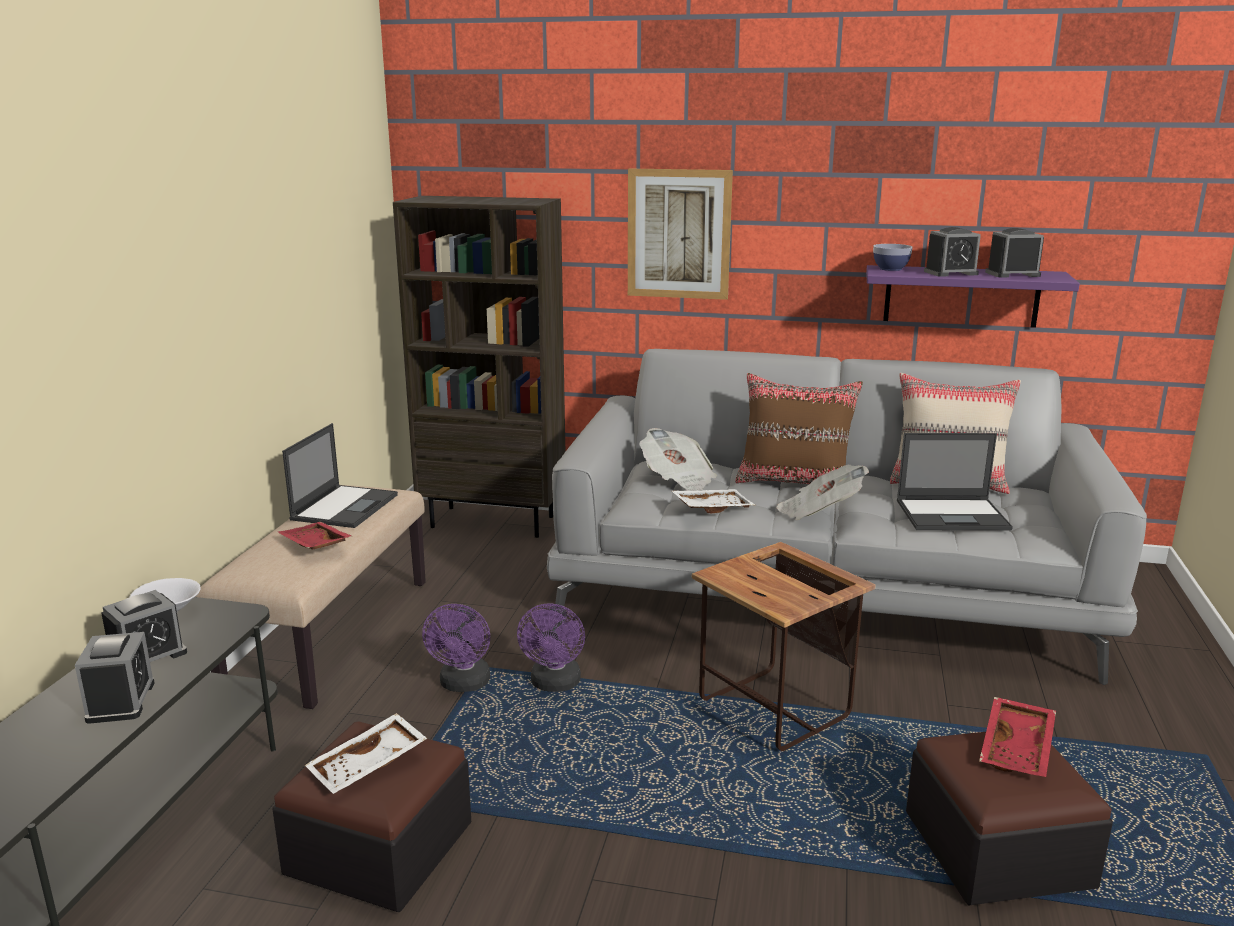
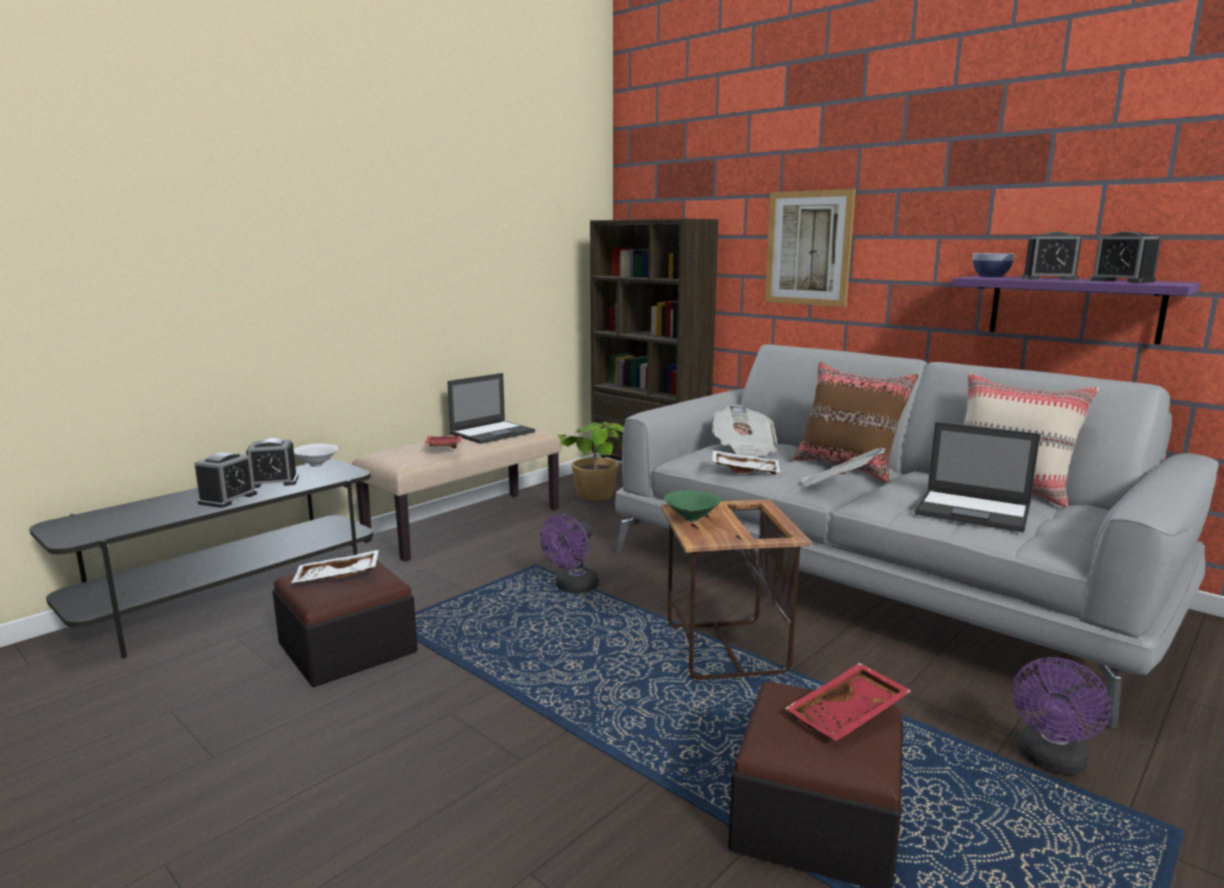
camera: 30 degrees right, 5 degrees down
purple fan [422,604,490,692] -> purple fan moved to [1012,657,1112,775]
alarm clock [985,228,1044,277] -> alarm clock turned 150 degrees counterclockwise [1089,232,1160,283]
none -> potted plant [557,422,624,501]
none -> green bowl [664,491,722,522]

